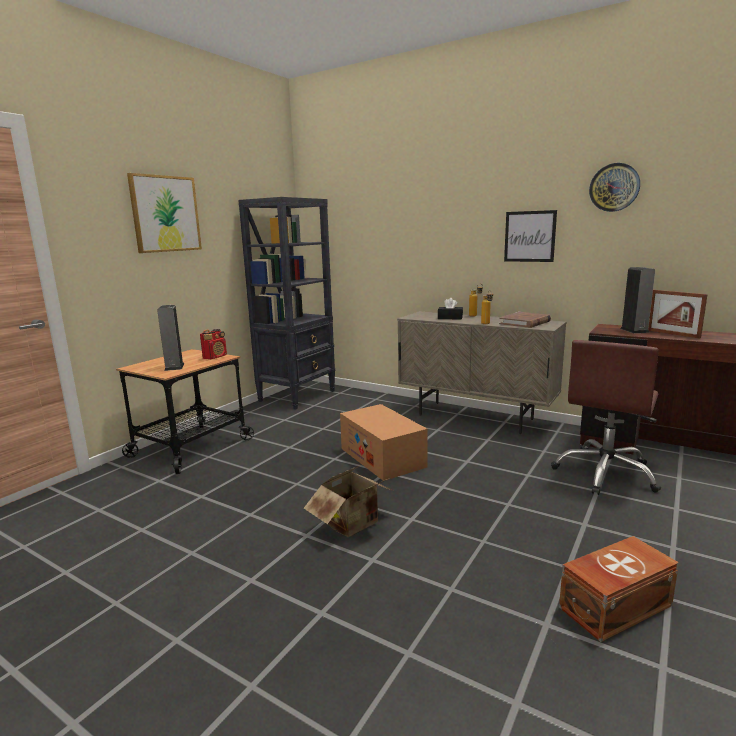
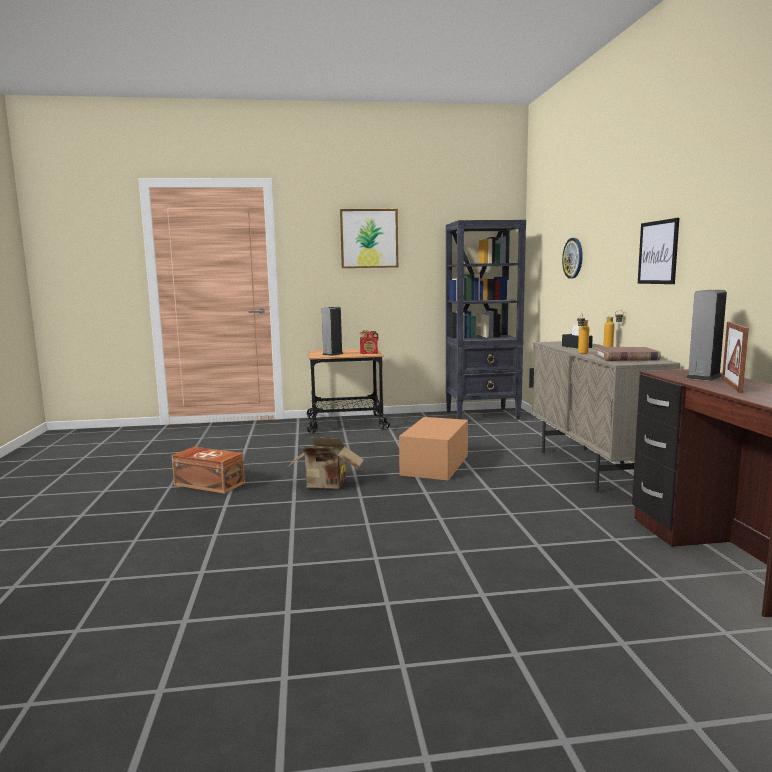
camera: 50 degrees right, 5 degrees down
brown office chair [551,340,661,495] -> none
brown storage box [559,536,679,642] -> brown storage box moved to [172,447,245,494]
wall clock [589,163,640,212] -> wall clock moved to [562,238,583,278]

